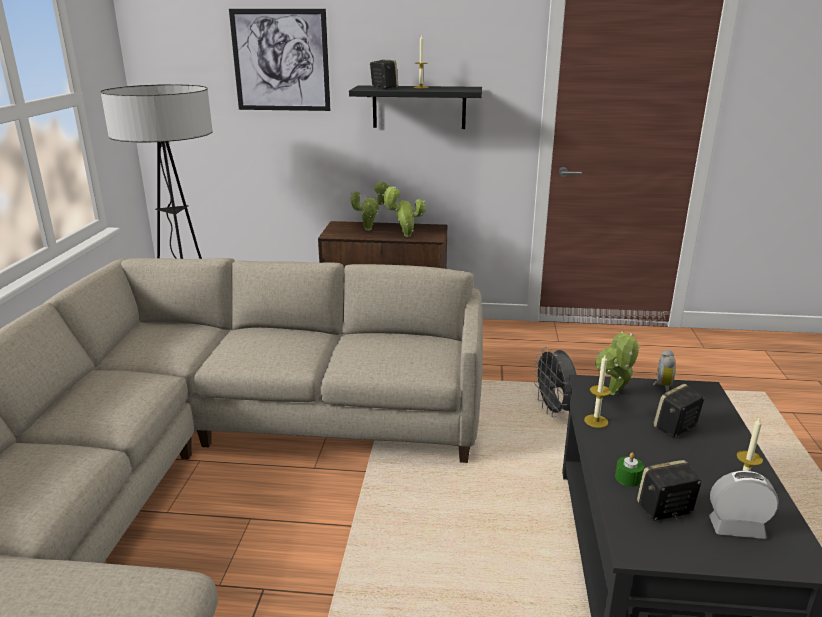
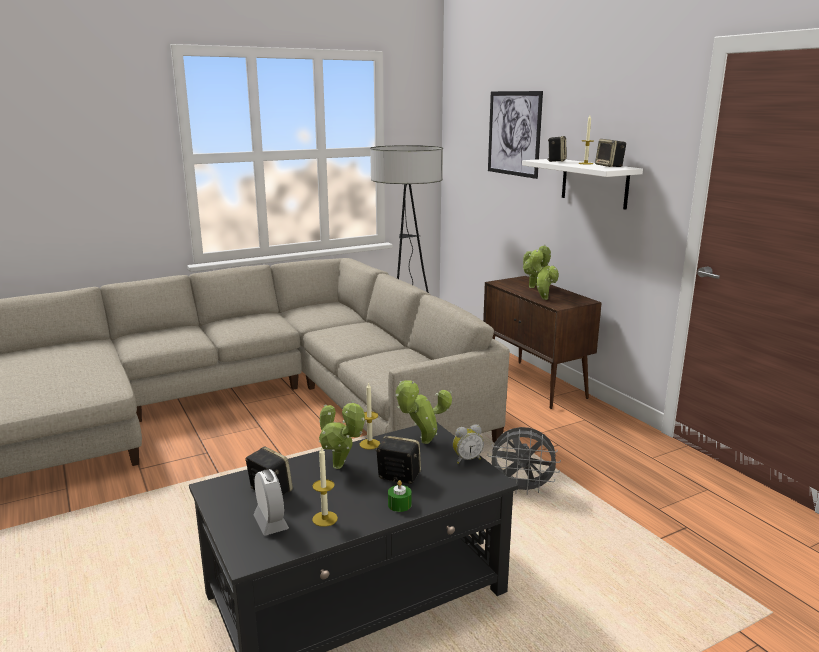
camera: 55 degrees right, 5 degrees down
black shelf [349,85,482,129] -> white shelf [522,159,643,210]
grey fan [533,347,577,417] -> grey fan turned 120 degrees counterclockwise [487,427,561,495]
green candle [615,453,644,487] -> green candle moved to [388,480,412,512]
none -> potted plant [319,400,365,469]
none -> speaker [595,139,626,167]

